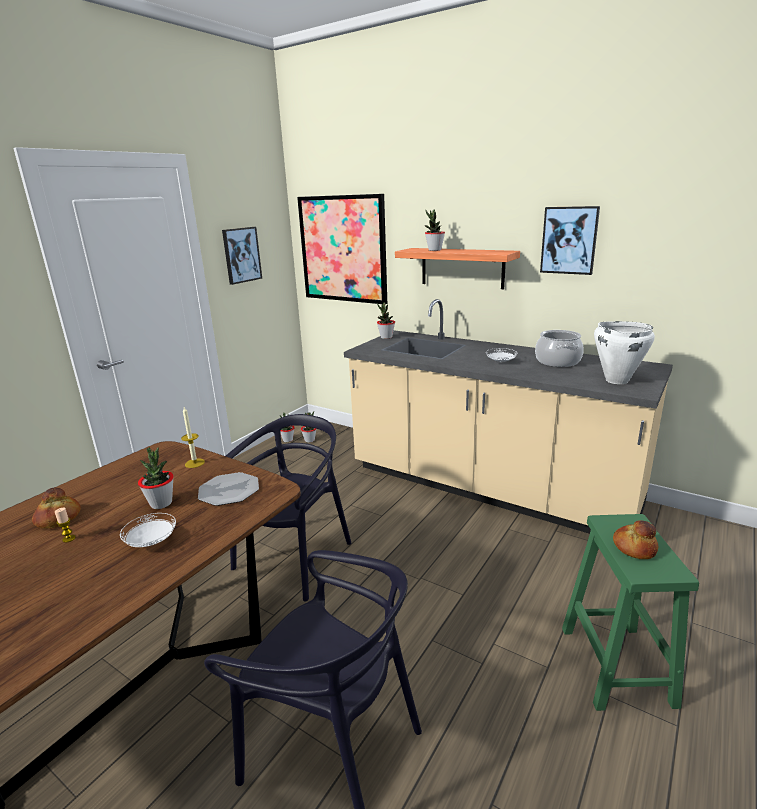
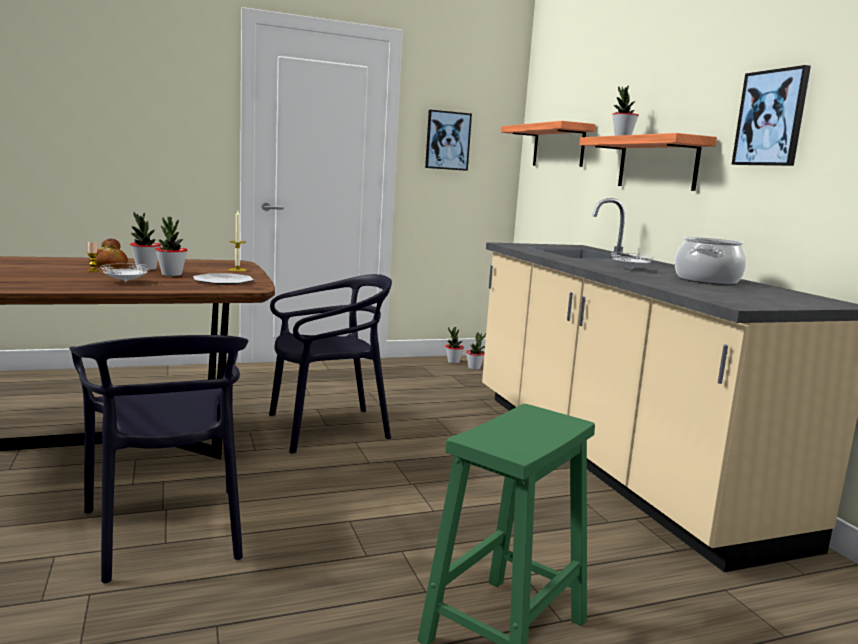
camera: 35 degrees right, 10 degrees down
picture [297,194,387,304] -> shelf [501,121,595,167]
potted plant [377,302,395,339] -> potted plant moved to [130,212,161,270]
white cooking pot [594,321,655,384] -> none
bread [613,520,658,559] -> none

